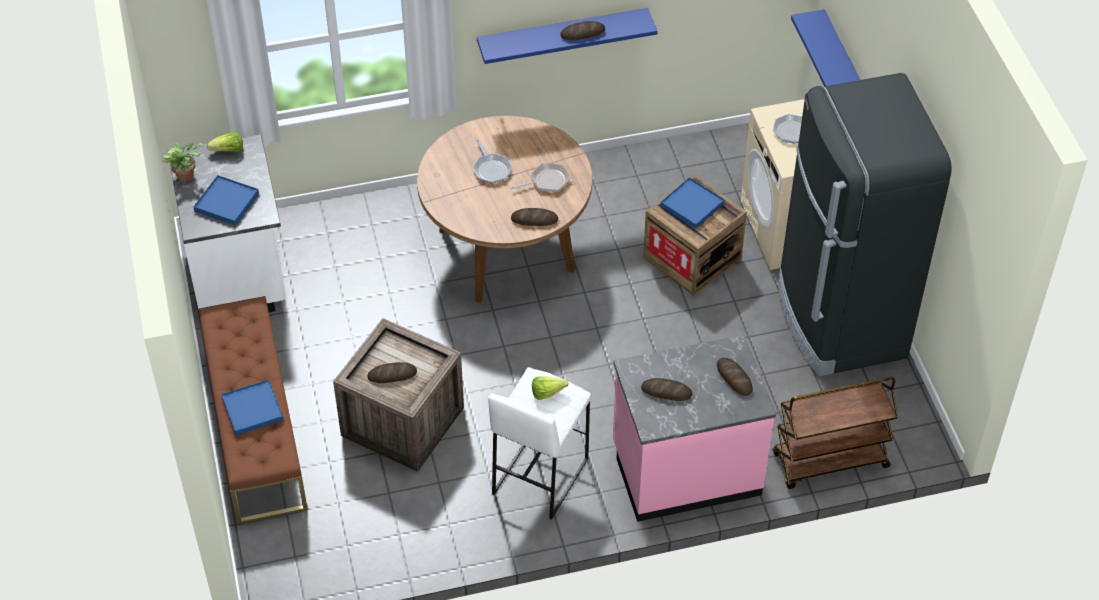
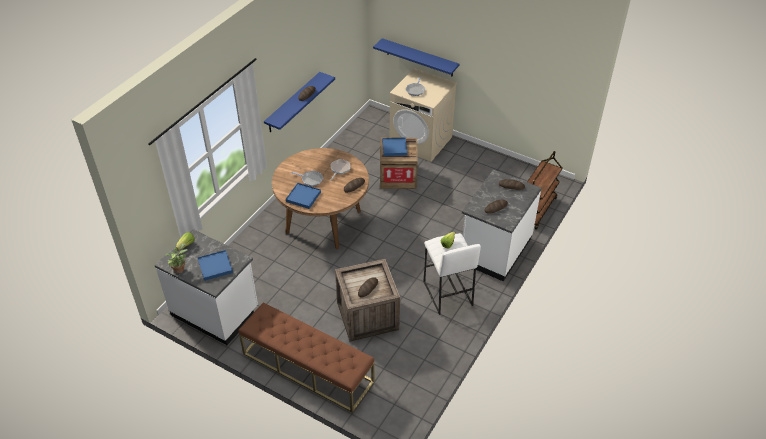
camera: 45 degrees left, 5 degrees down
blue tray [221,379,284,436] -> blue tray moved to [286,183,321,209]
pink counter [613,335,776,522] -> white counter [462,170,542,282]
black fridge [778,73,952,376] -> none

